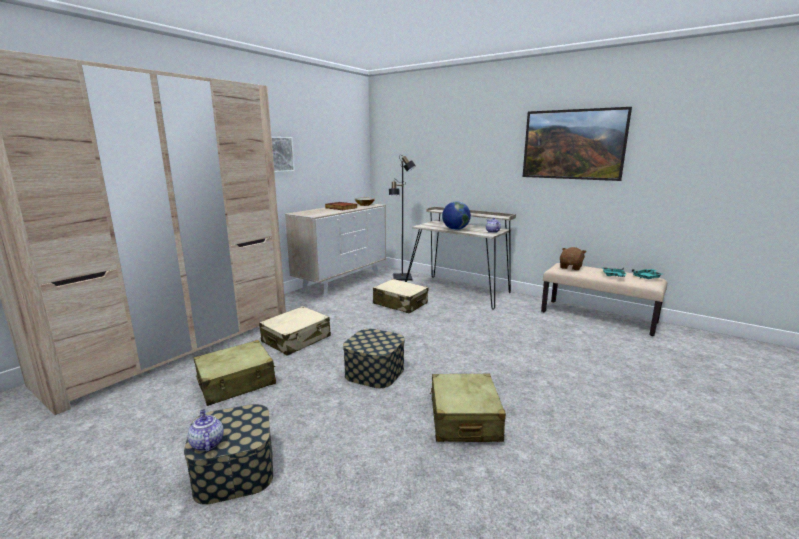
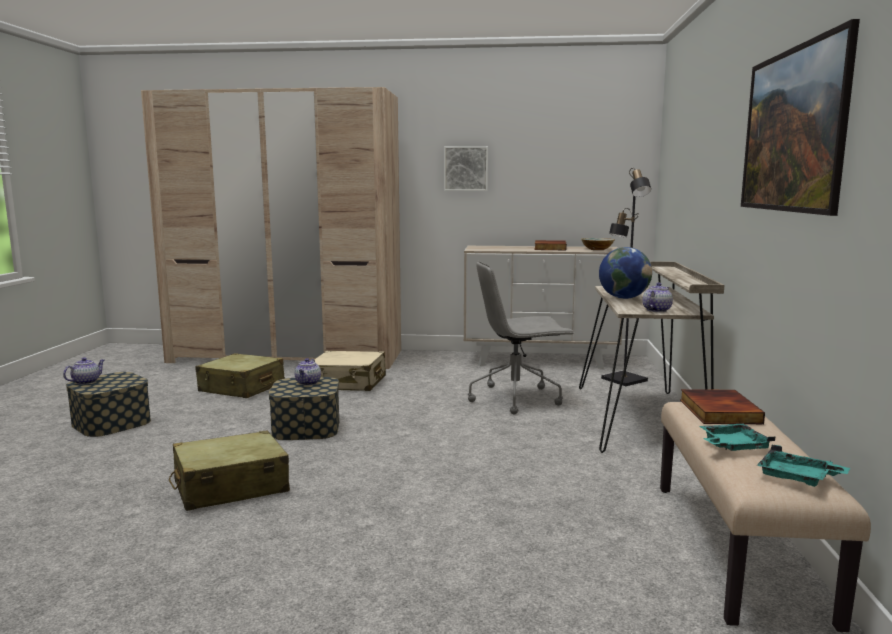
camera: 60 degrees right, 5 degrees down
beige suitcase [373,279,429,313] -> grey office chair [468,260,575,414]
brown plush toy [560,247,587,270] -> book [680,389,765,424]
none -> teapot [295,358,321,385]

